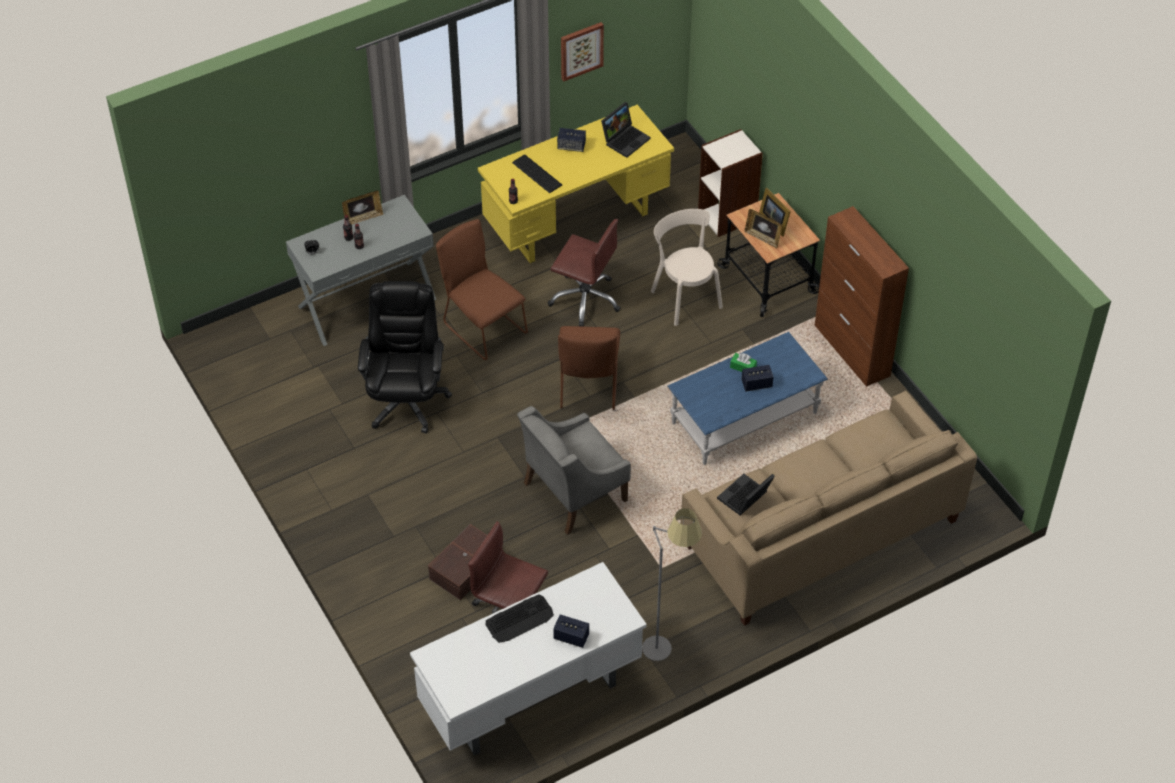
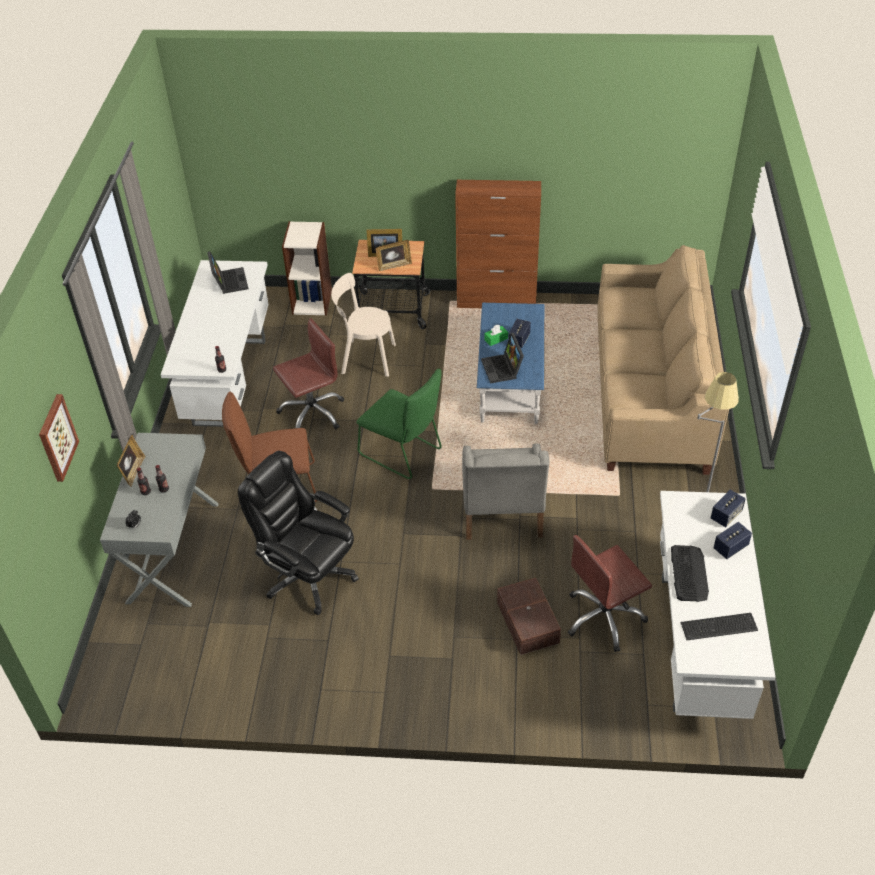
camera: 55 degrees left, 5 degrees down
yellow desk [478,105,674,263] -> white desk [161,260,269,427]
keyboard [512,155,562,193] -> keyboard moved to [681,613,758,640]
speaker [557,128,586,152] -> speaker moved to [711,490,746,527]
brown chair [558,326,620,410] -> green chair [357,369,442,479]
picture [561,22,604,81] -> picture moved to [39,394,79,482]
laptop [717,474,775,515] -> laptop moved to [481,333,524,383]

